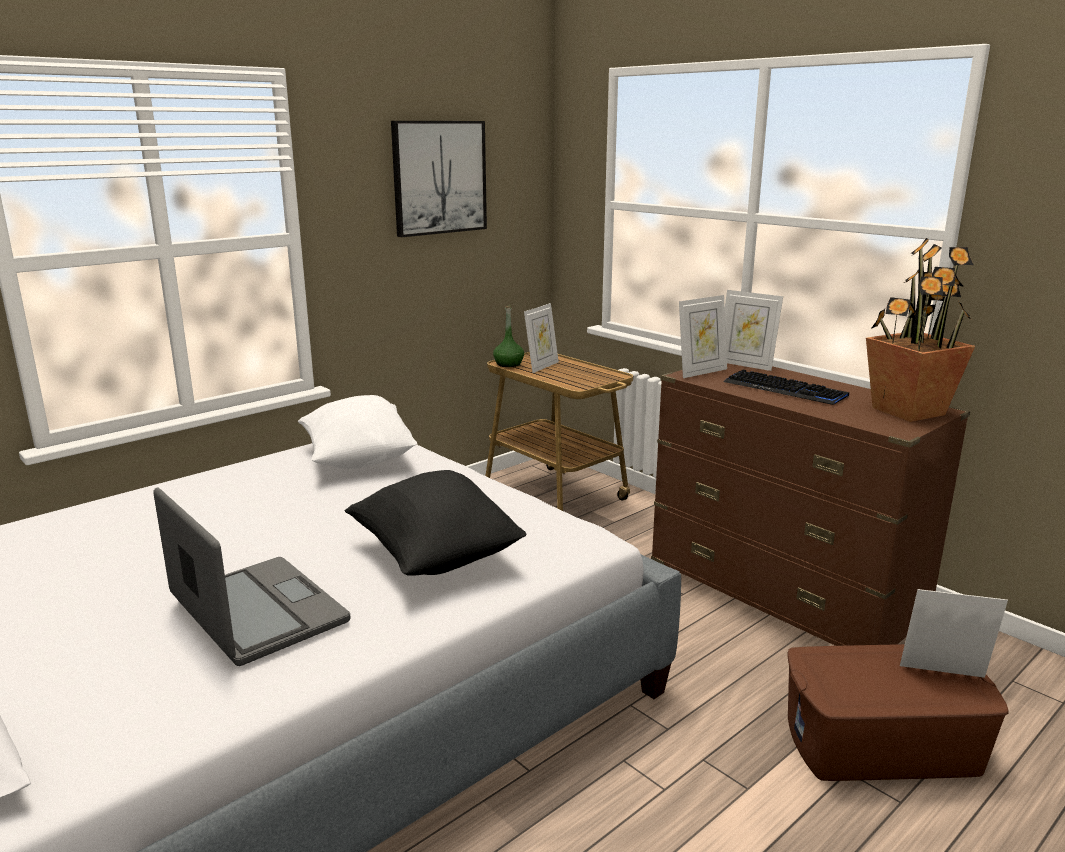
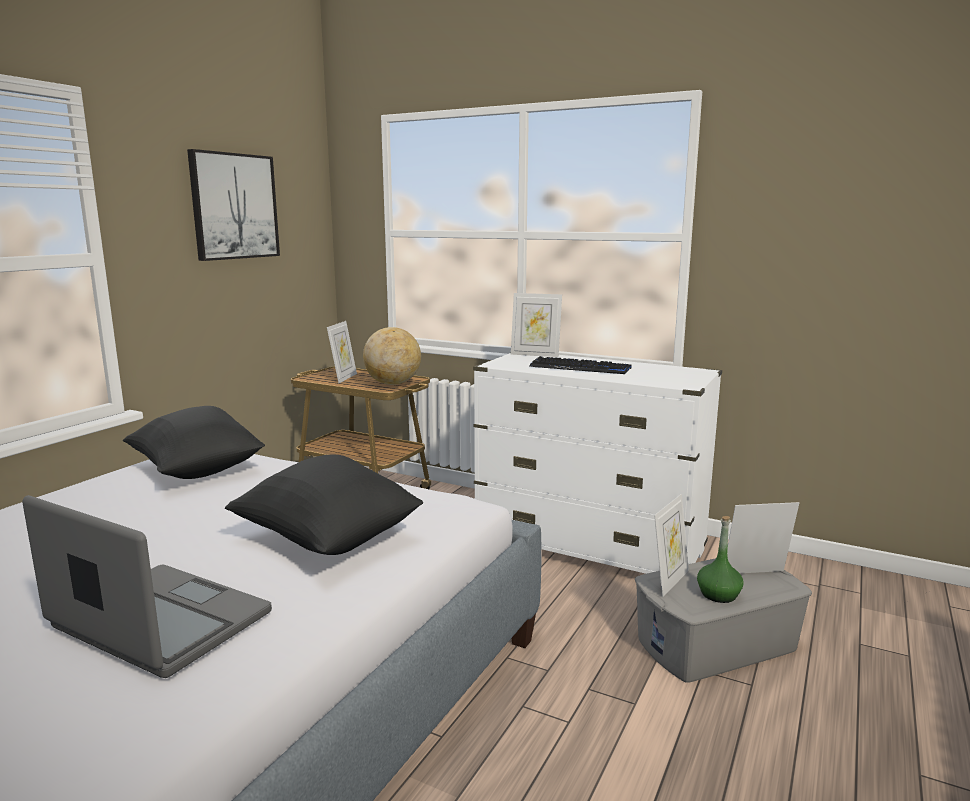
camera: 20 degrees left, 5 degrees down
white pillow [298,395,418,469] -> black pillow [122,406,265,479]
green bottle [493,306,524,367] -> green bottle moved to [697,516,743,603]
brown dresser [651,363,970,646] -> white dresser [473,353,722,574]
picture frame [679,295,727,378] -> picture frame moved to [654,494,689,597]
brown storage box [788,644,1009,781] -> grey storage box [635,558,812,683]
potted plant [866,238,975,422] -> none
none -> globe [363,327,421,385]

